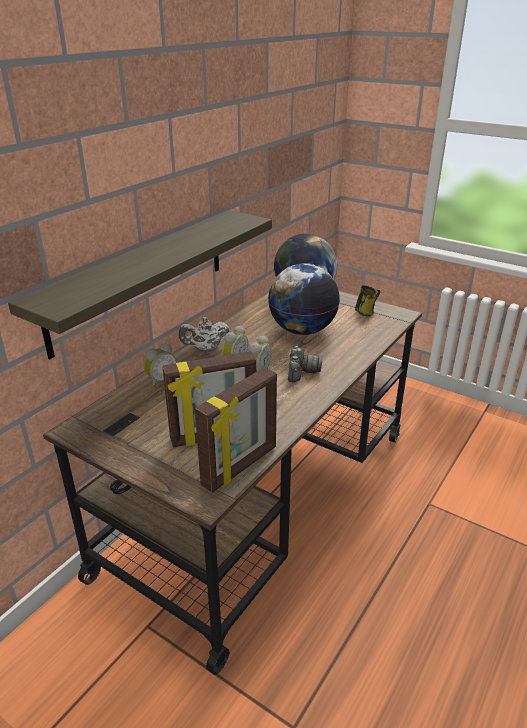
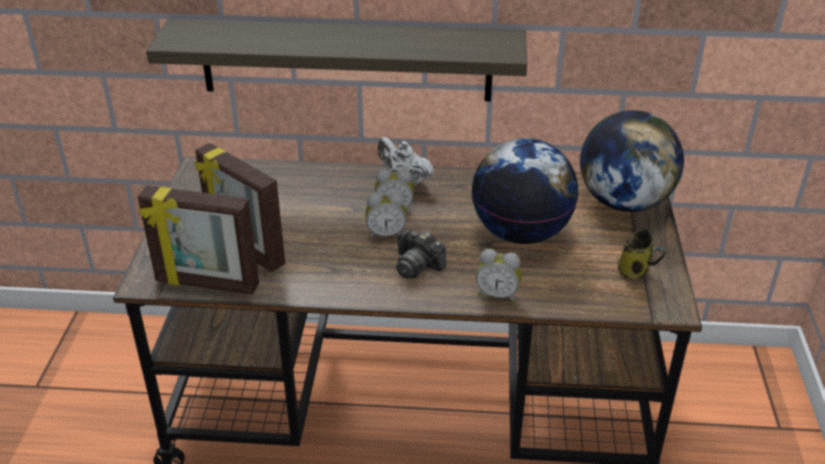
camera: 60 degrees right, 5 degrees up
alarm clock [144,343,177,387] -> alarm clock moved to [476,249,522,303]
camera [288,345,322,382] -> camera turned 60 degrees clockwise [396,229,446,279]

